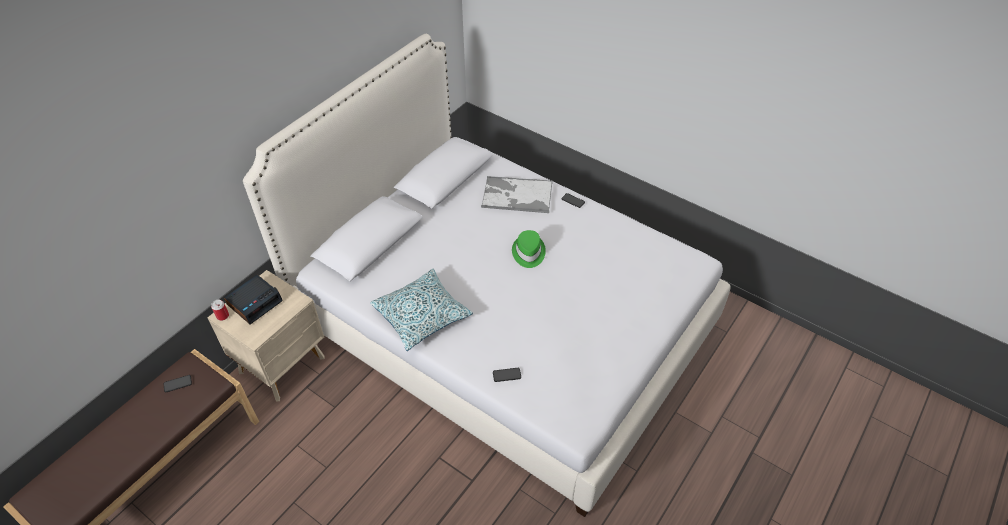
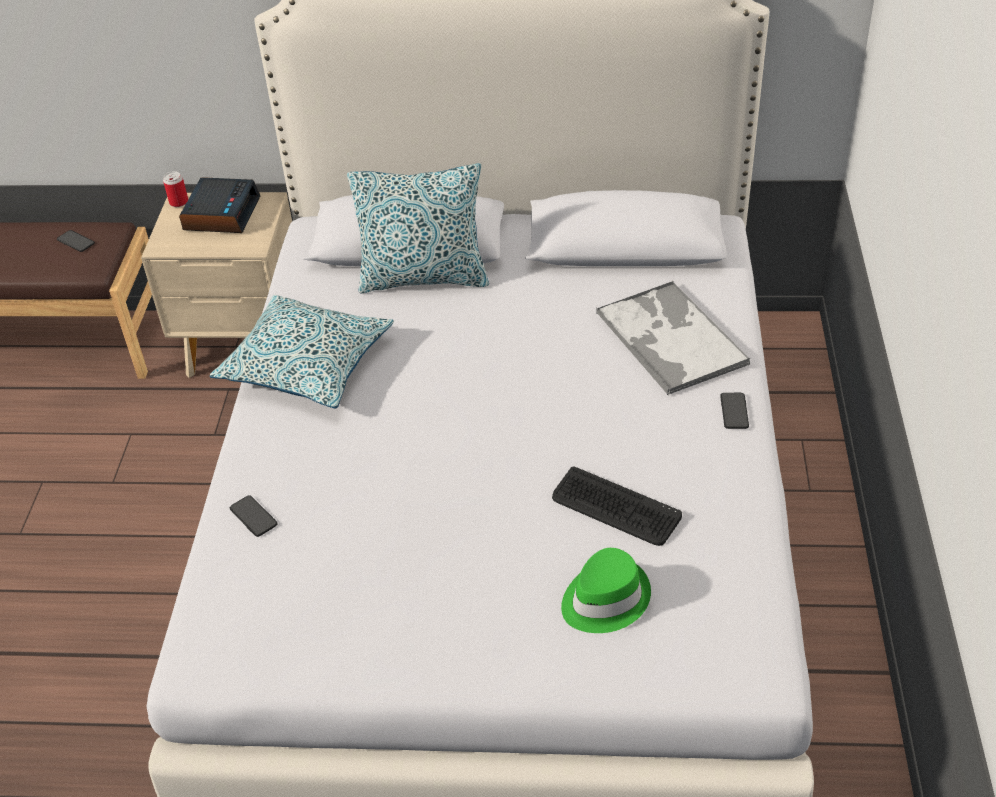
camera: 60 degrees right, 5 degrees down
alarm clock [224,275,283,324] -> alarm clock turned 90 degrees counterclockwise [179,177,261,233]
green hat [512,230,546,268] -> green hat moved to [561,548,651,633]
none -> pillow [347,163,489,293]
none -> keyboard [552,466,682,546]

